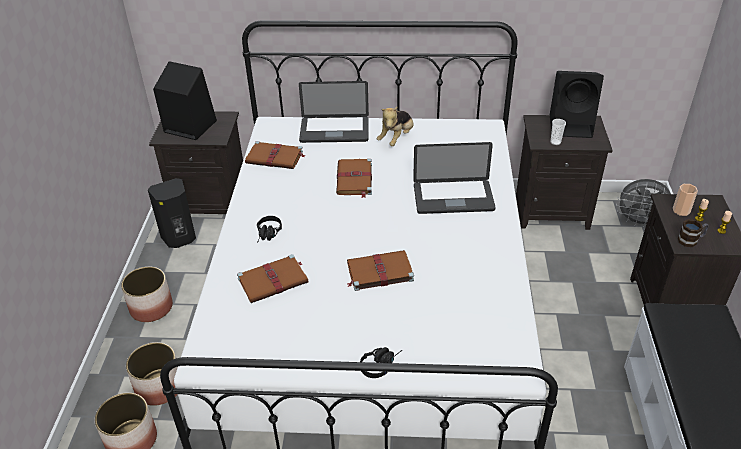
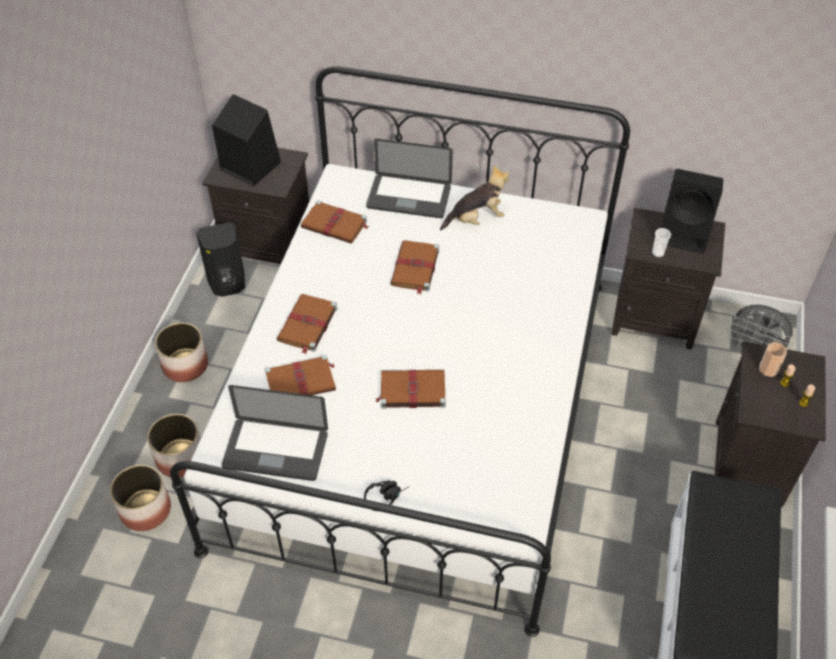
camera: 10 degrees right, 10 degrees up
black headphones [257,216,282,243] -> brown book [276,294,338,355]
plush toy [377,106,414,146] -> plush toy turned 150 degrees counterclockwise [440,165,509,230]
laptop [413,142,496,214] -> laptop moved to [221,385,328,481]
mug [678,219,709,247] -> none

